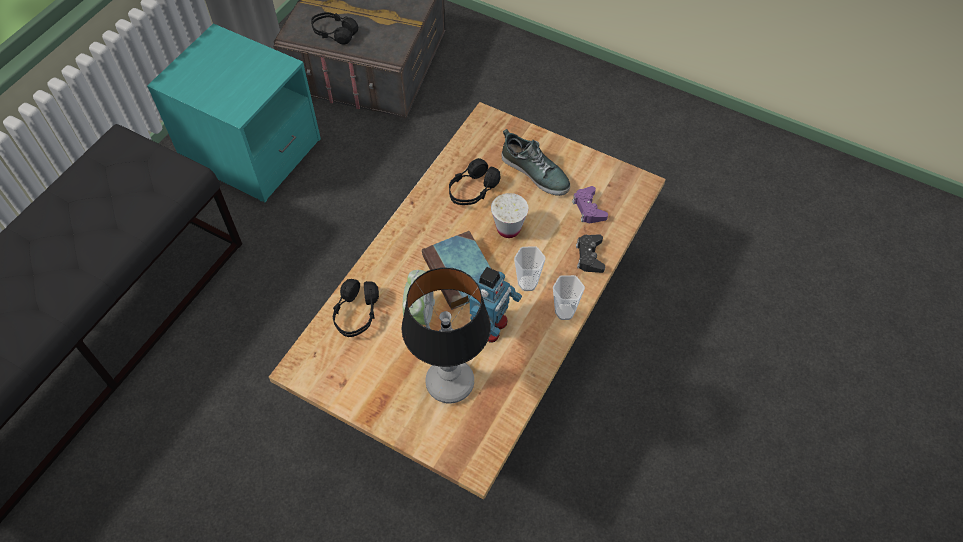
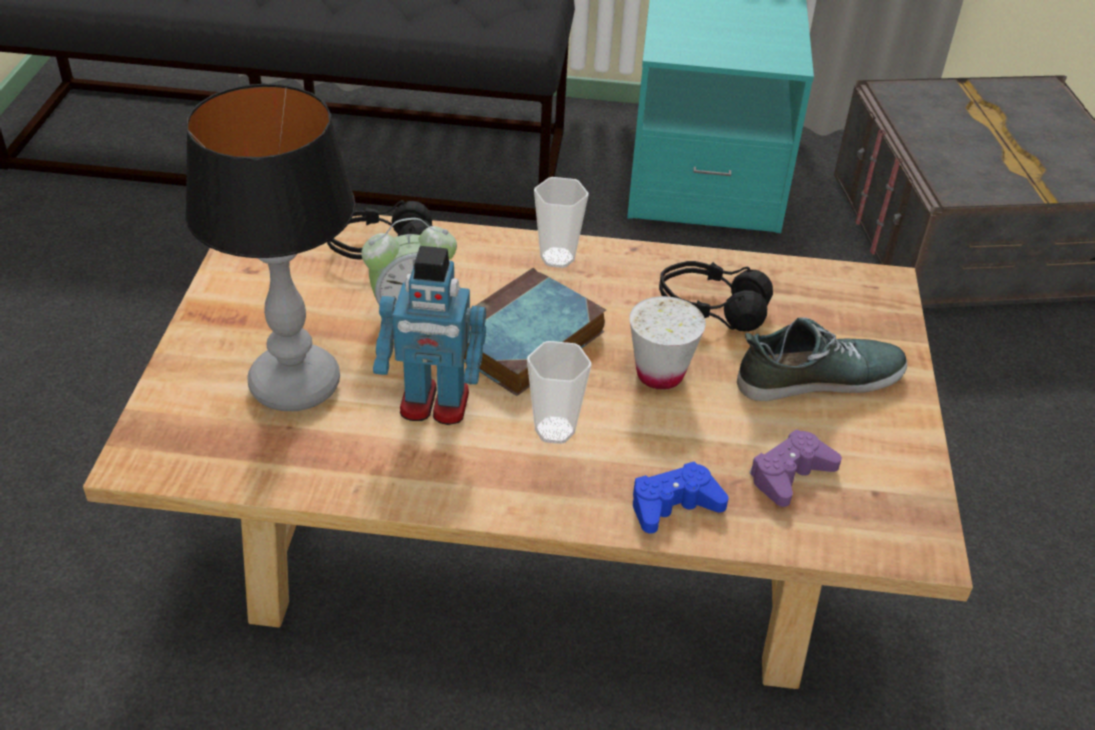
camera: 65 degrees right, 15 degrees down
black headphones [311,12,358,45] -> none
shoe [502,129,570,196] -> shoe turned 120 degrees counterclockwise [737,317,907,401]
cup [553,275,585,320] -> cup moved to [534,177,589,268]
black game controller [576,234,605,273] -> blue game controller [633,462,729,534]

